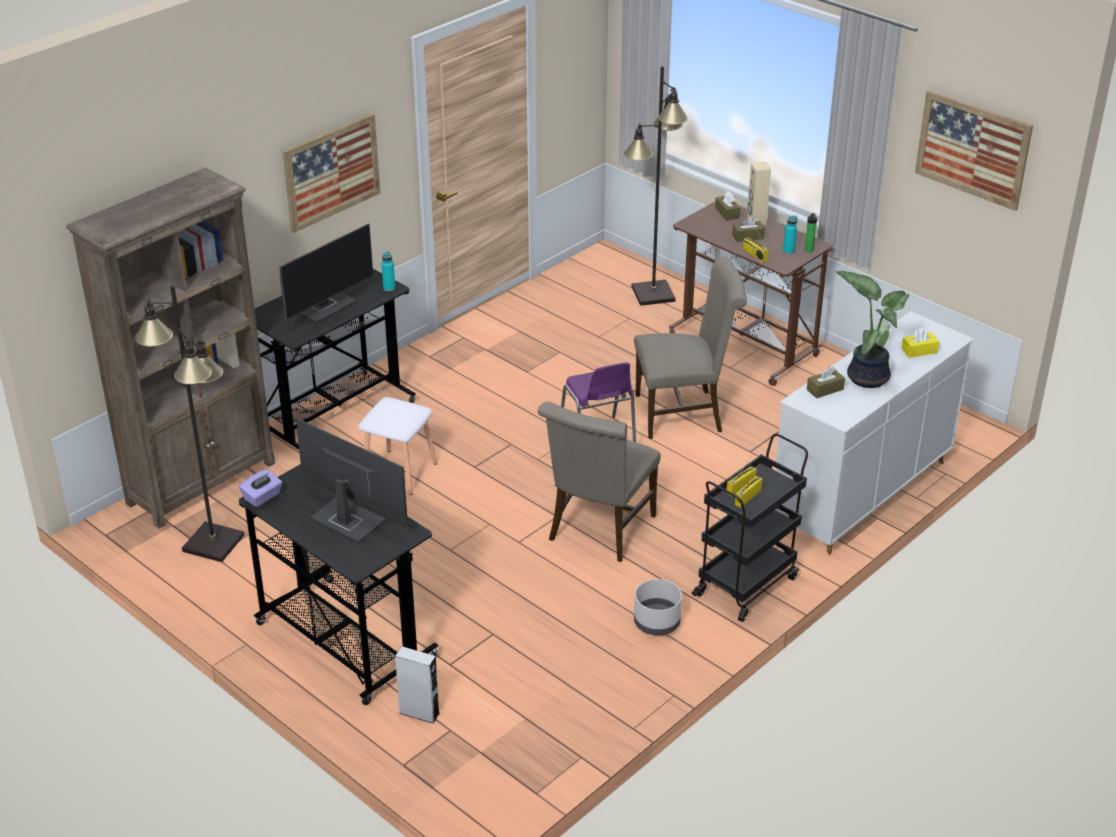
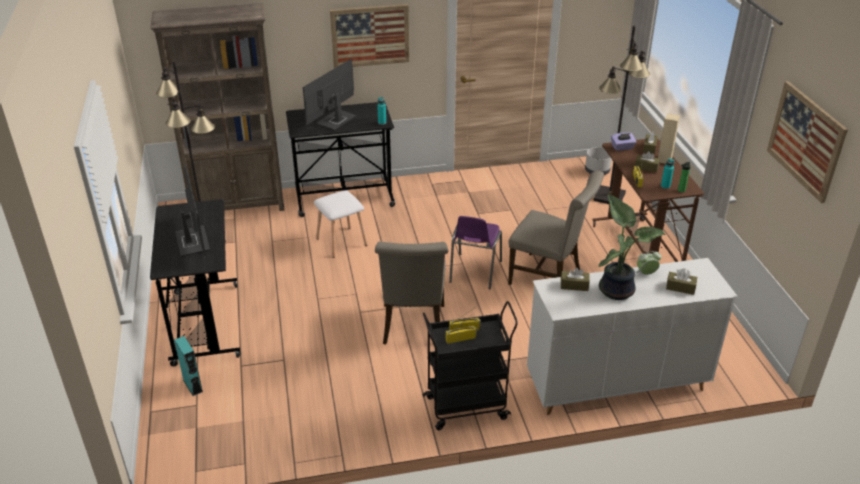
camera: 35 degrees right, 0 degrees up
purple tissue box [239,469,282,507] -> purple tissue box moved to [611,132,637,151]
monitor [280,223,373,323] -> monitor turned 135 degrees clockwise [303,59,356,130]
grey speaker [395,646,440,724] -> turquoise speaker [174,336,203,396]
beige chair [537,402,661,562] -> beige chair turned 60 degrees counterclockwise [375,241,448,344]
grey planter [634,579,682,635] -> grey planter moved to [585,147,612,175]
yellow tissue box [901,327,940,358] -> brown tissue box [666,268,697,295]

